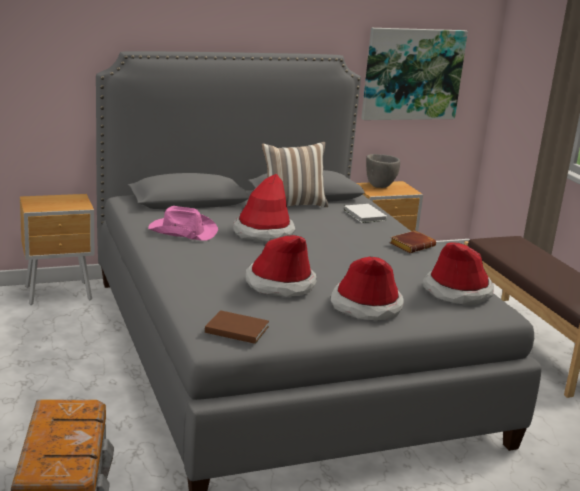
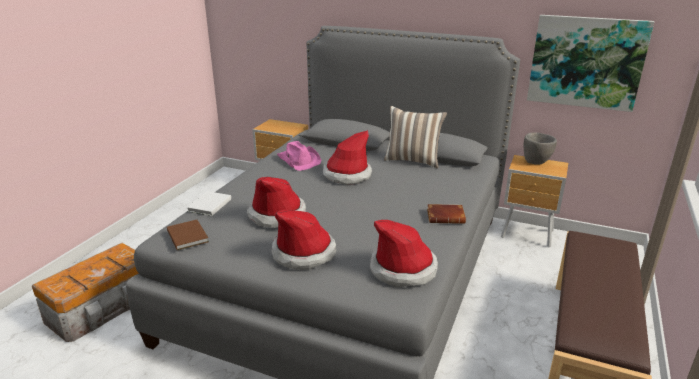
camera: 45 degrees right, 5 degrees up
white book [344,204,387,223] -> white book moved to [187,191,231,216]

